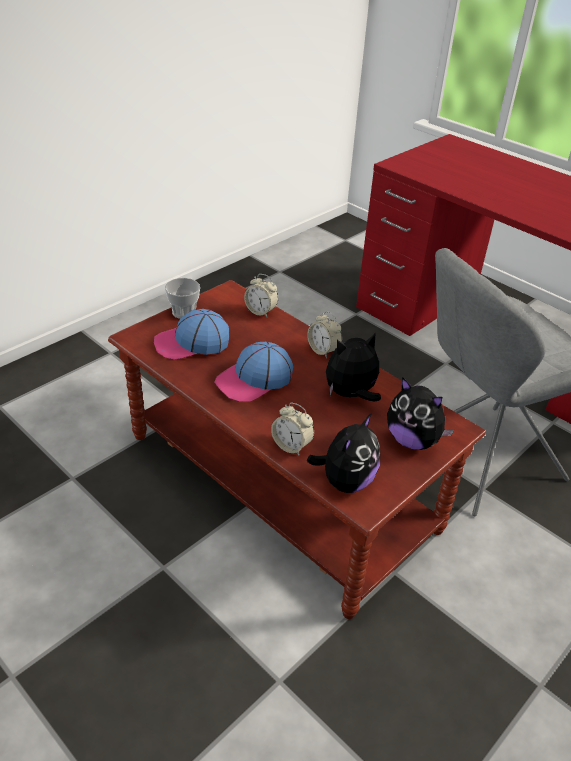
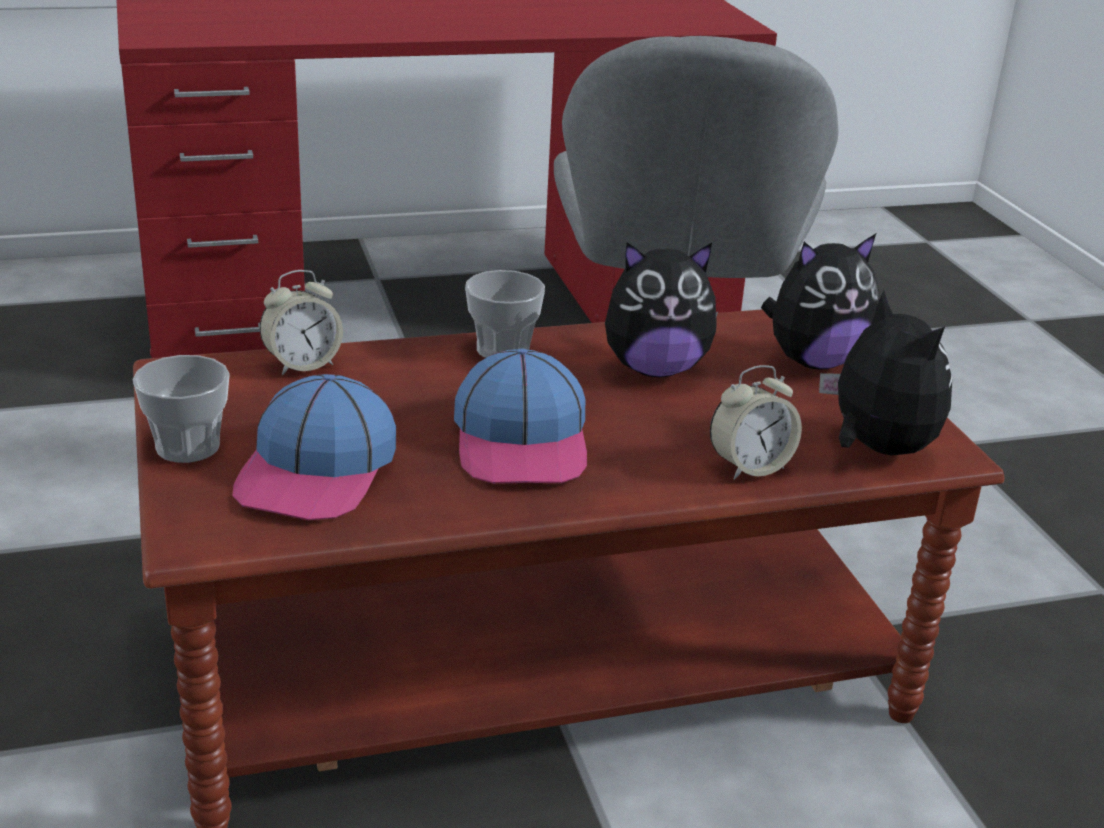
camera: 60 degrees left, 10 degrees down
alarm clock [307,311,342,358] -> cup [465,270,545,358]
plush toy [326,332,381,401] -> plush toy turned 105 degrees counterclockwise [605,242,718,377]

